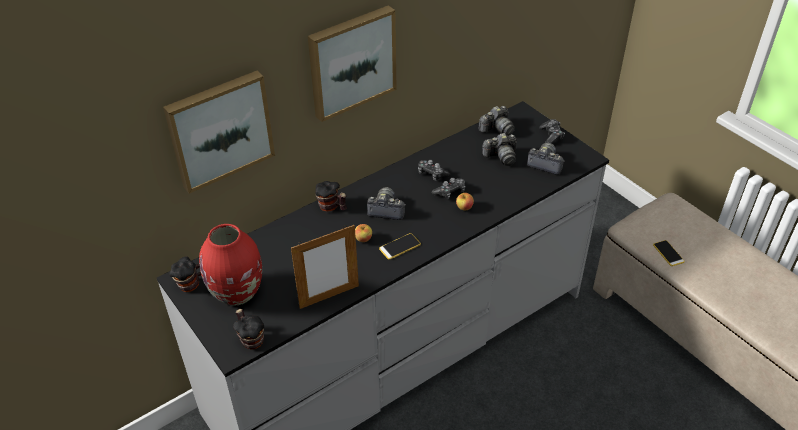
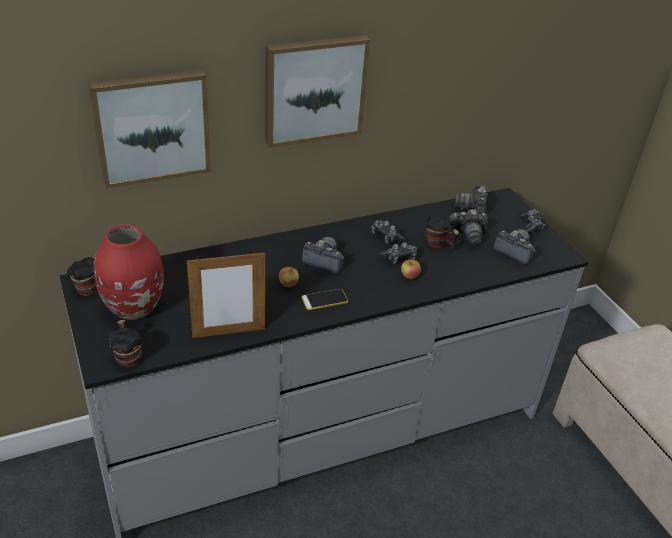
camera: 10 degrees right, 5 degrees down
mug [315,181,347,212] -> mug moved to [426,216,459,249]
camera [479,106,515,136] -> camera turned 120 degrees clockwise [455,185,488,214]
phone [653,240,685,266] -> none

